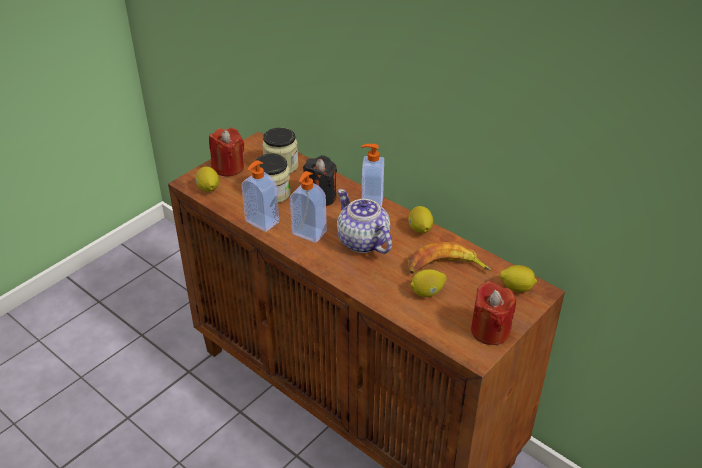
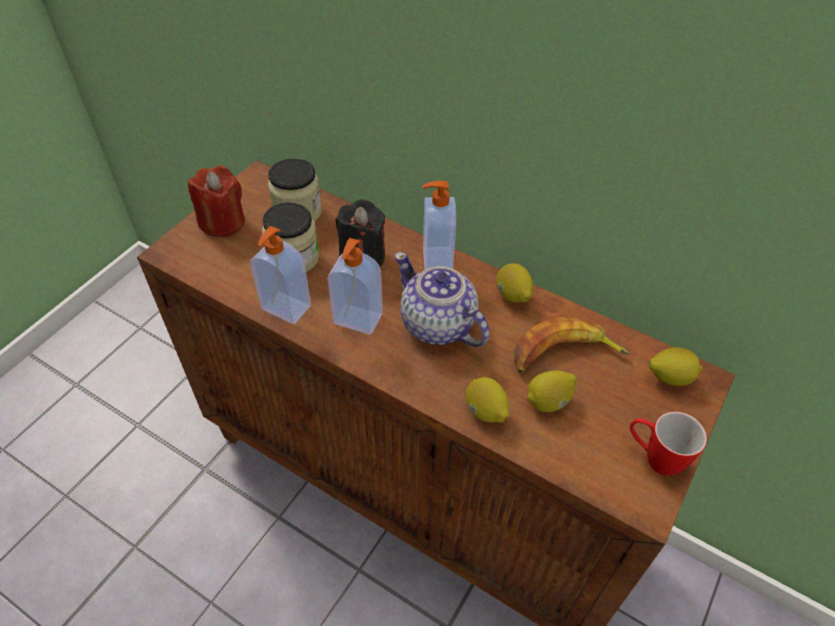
camera: 10 degrees left, 10 degrees up
lemon [195,167,219,192] -> lemon moved to [465,377,509,423]
red candle [471,281,516,345] -> mug [630,411,707,476]

